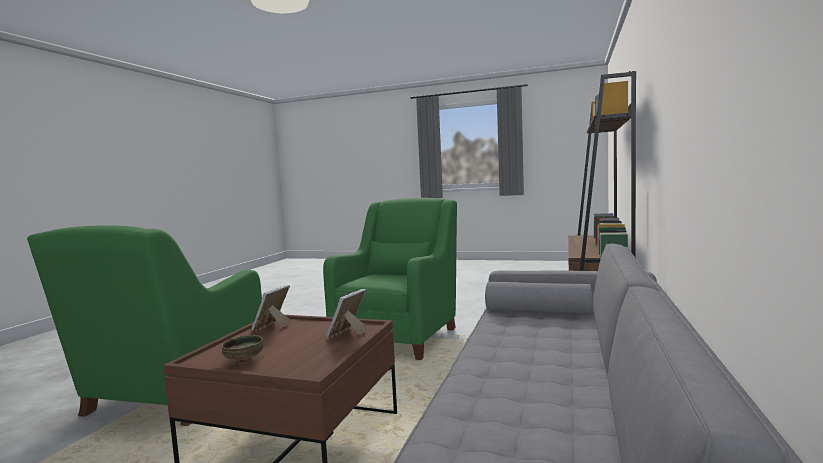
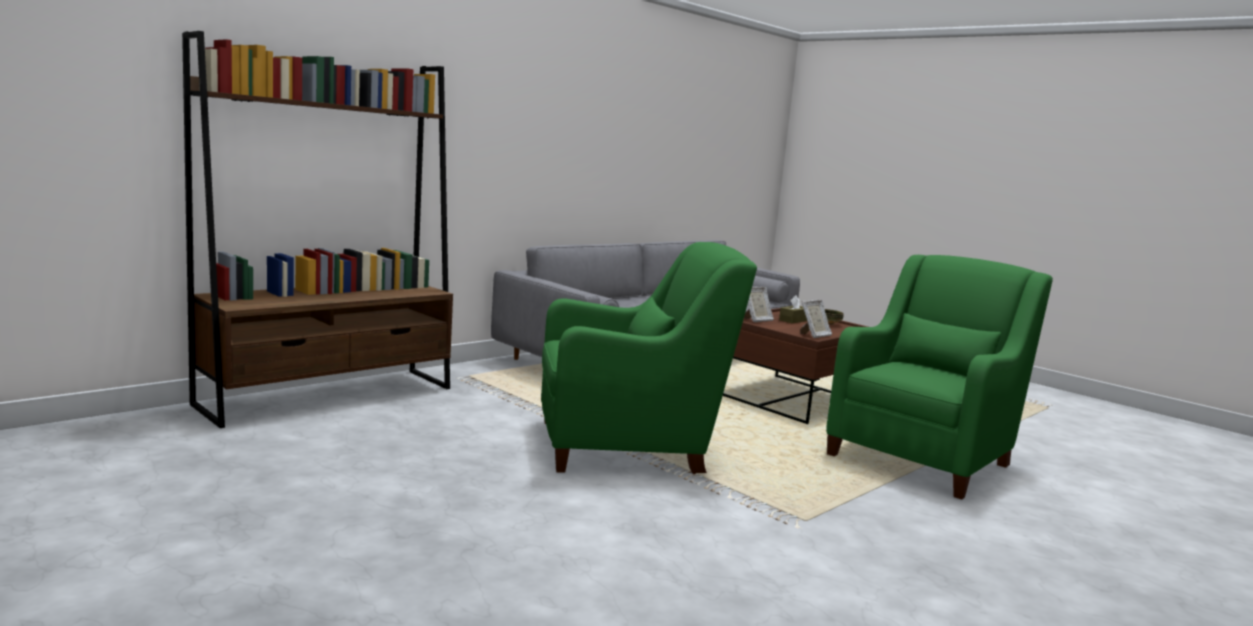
camera: 155 degrees left, 5 degrees up
green armchair [323,198,457,360] -> green armchair turned 150 degrees counterclockwise [541,242,757,474]
none -> brown tissue box [779,295,807,323]

